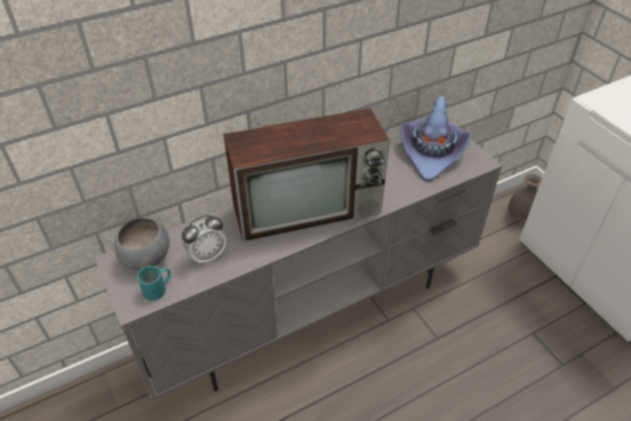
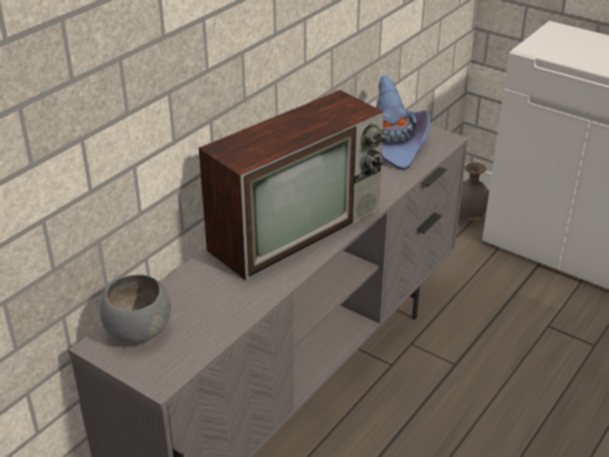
camera: 25 degrees left, 10 degrees down
turquoise mug [137,266,171,301] -> none
alarm clock [182,215,226,265] -> none

